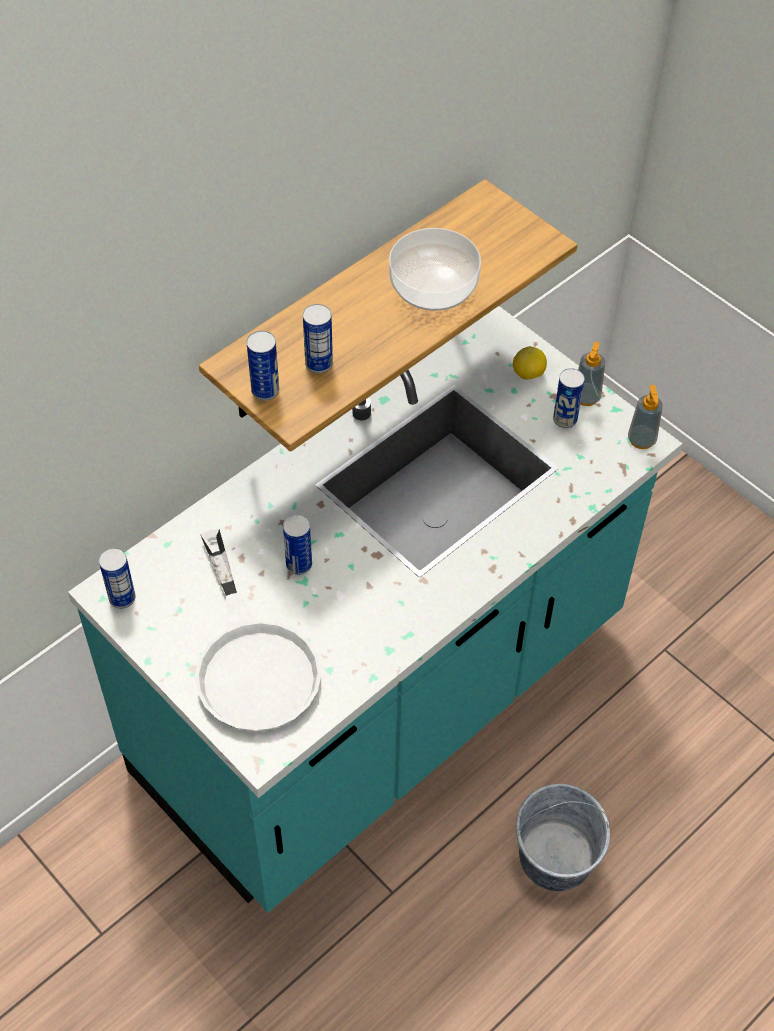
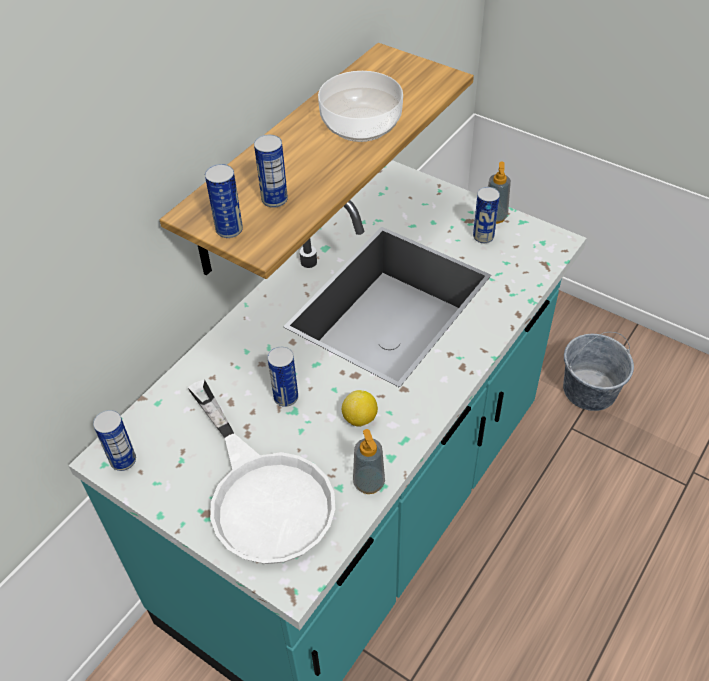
camera: 10 degrees left, 5 degrees down
lemon [513,346,547,380] -> lemon moved to [342,390,378,427]
grey bucket [516,784,610,891] -> grey bucket moved to [563,332,634,411]
soap dispenser [628,385,663,449] -> soap dispenser moved to [353,429,385,494]

